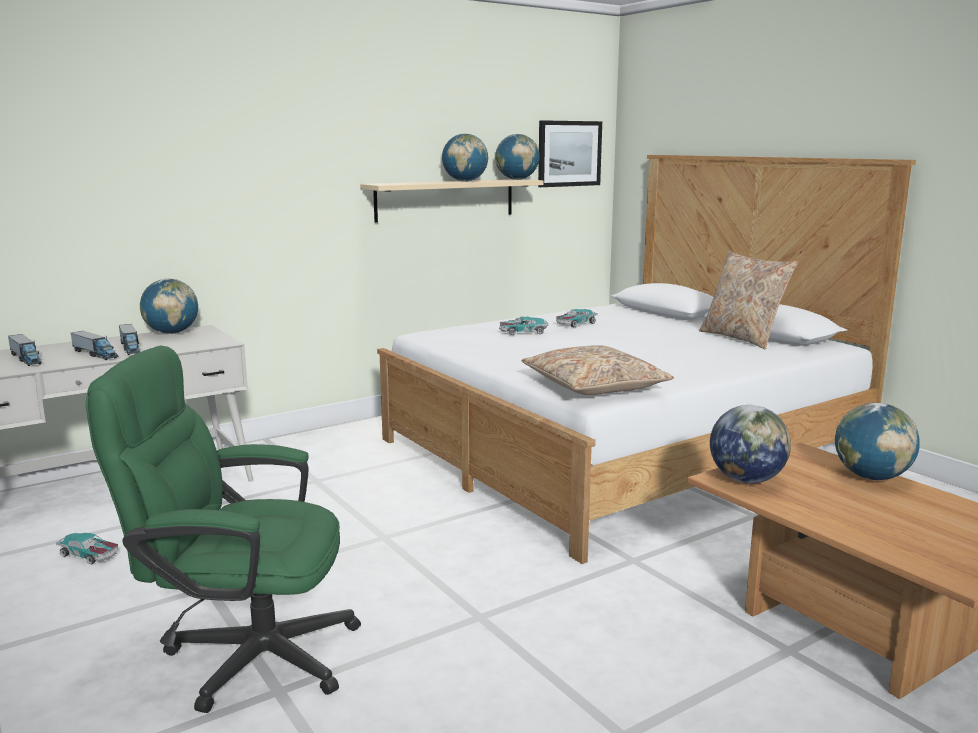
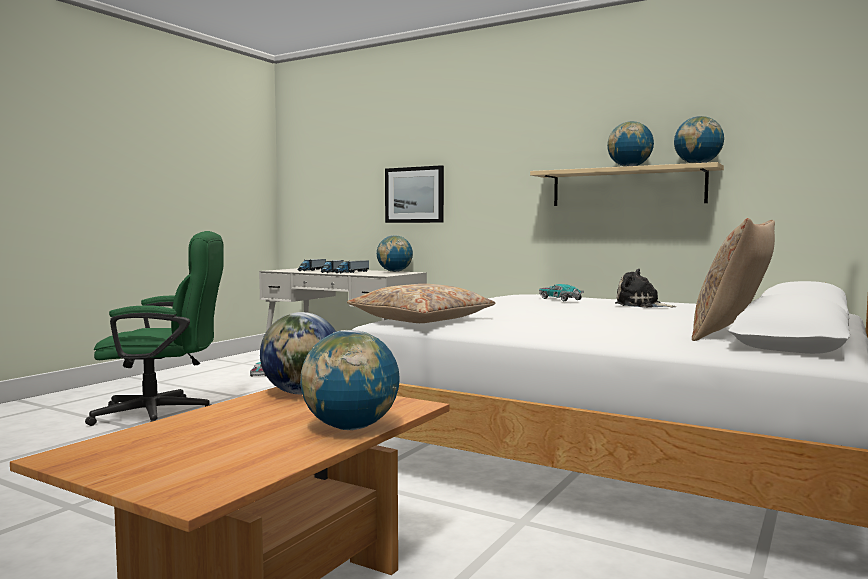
camera: 65 degrees right, 10 degrees down
green office chair [86,346,361,713] -> green office chair turned 105 degrees clockwise [85,231,224,426]
picture [538,120,602,187] -> picture moved to [385,165,444,223]
toy car [556,309,598,327] -> plush toy [615,269,676,308]

